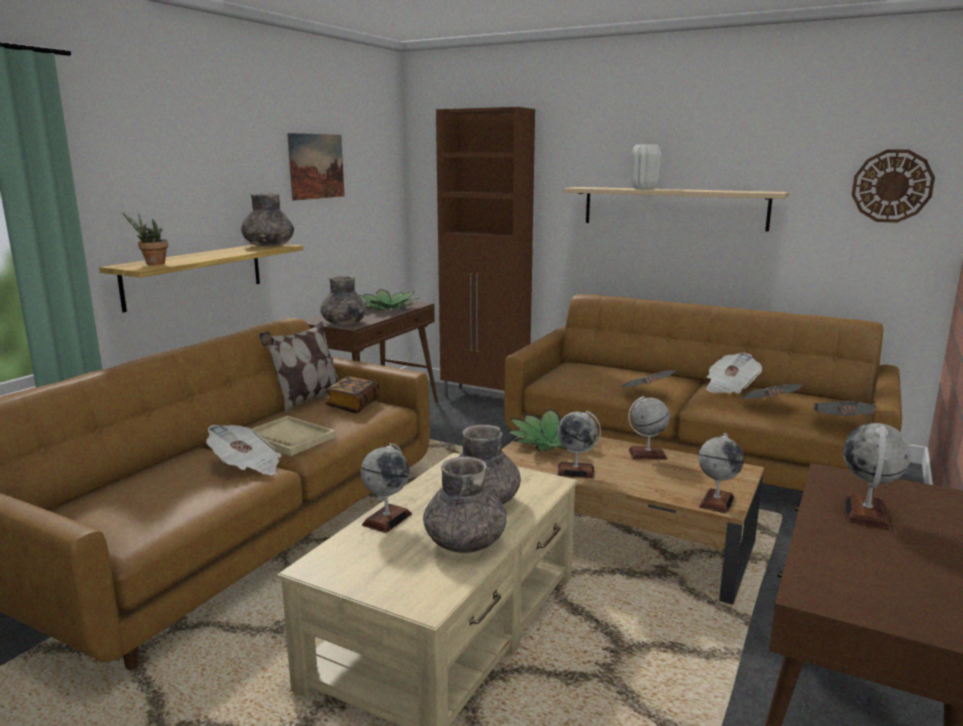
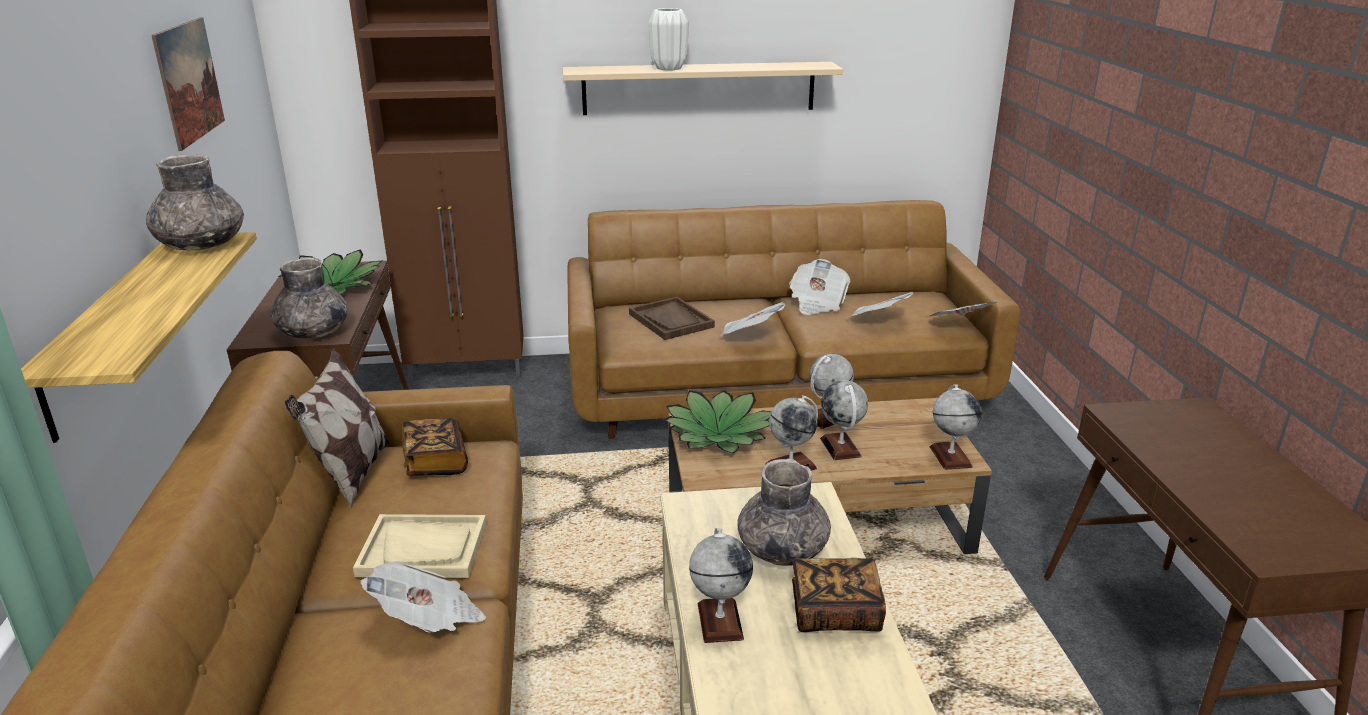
camera: 35 degrees left, 10 degrees up
potted plant [122,212,168,265] -> none
grey vase [423,456,507,553] -> book [792,558,886,632]
globe [843,423,912,529] -> globe moved to [820,380,868,460]
wall clock [852,150,935,223] -> none
none -> brown tray [629,297,715,340]

